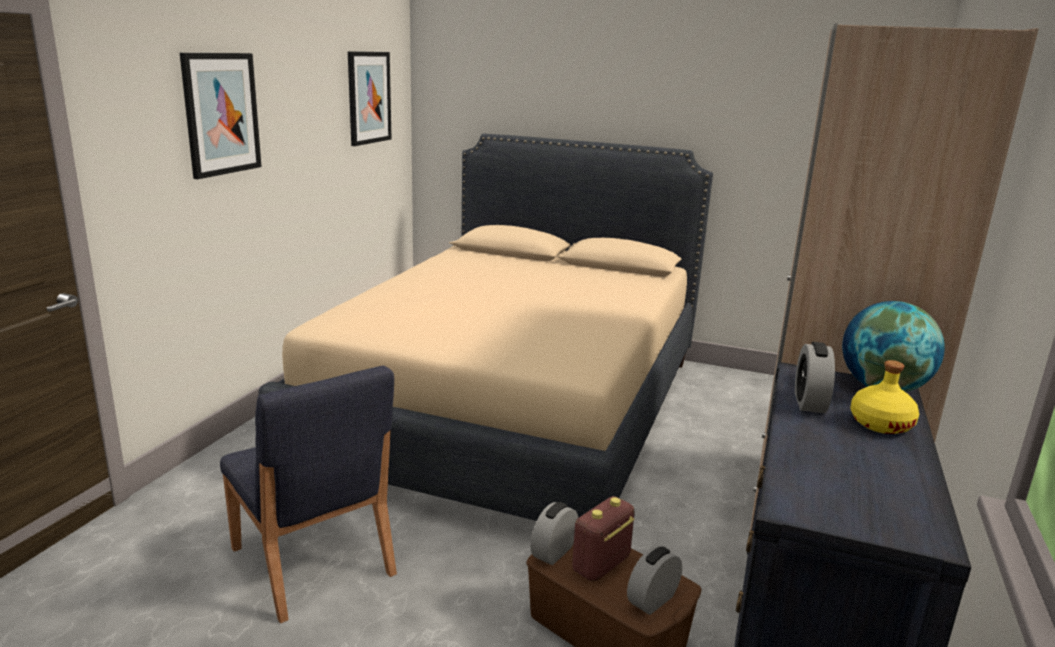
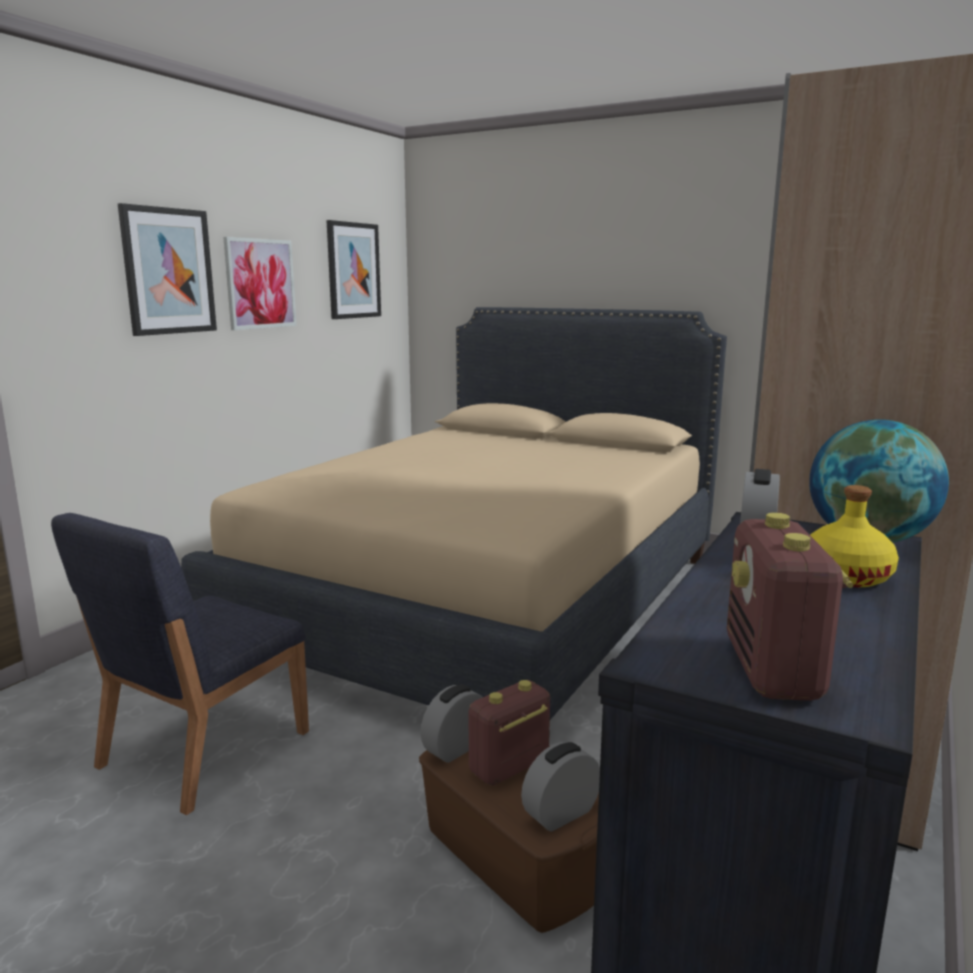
camera: 10 degrees right, 5 degrees down
blue chair [220,366,397,623] -> blue chair turned 60 degrees clockwise [51,513,309,815]
none -> picture [223,237,297,330]
none -> radio [727,512,854,701]

